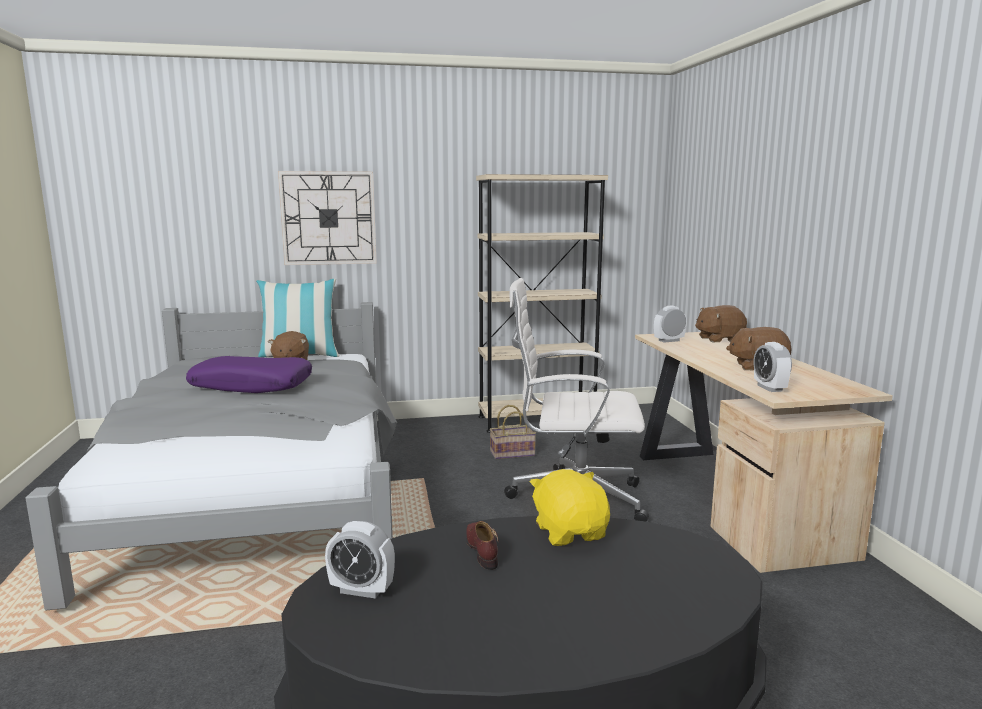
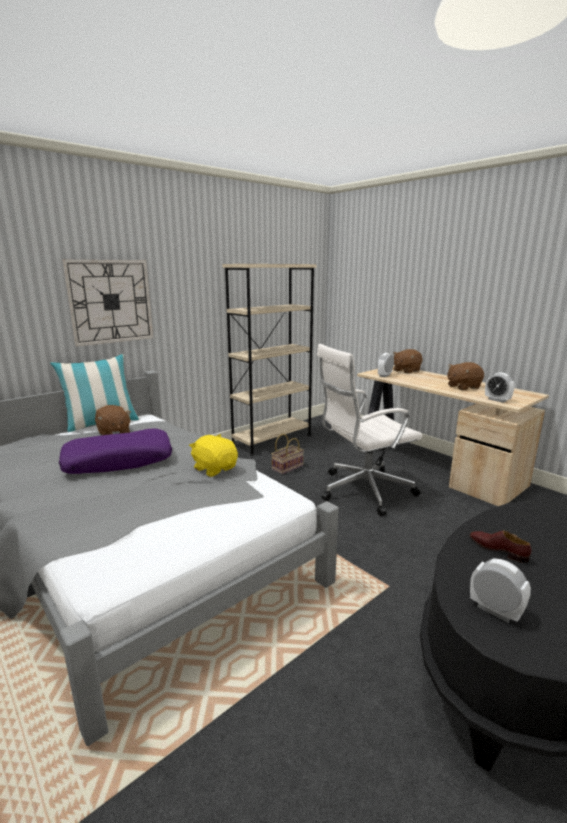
camera: 30 degrees left, 5 degrees up
alarm clock [325,521,395,599] -> alarm clock turned 120 degrees counterclockwise [470,558,531,622]
yellow plush toy [530,469,610,546] -> yellow plush toy moved to [189,434,238,477]

